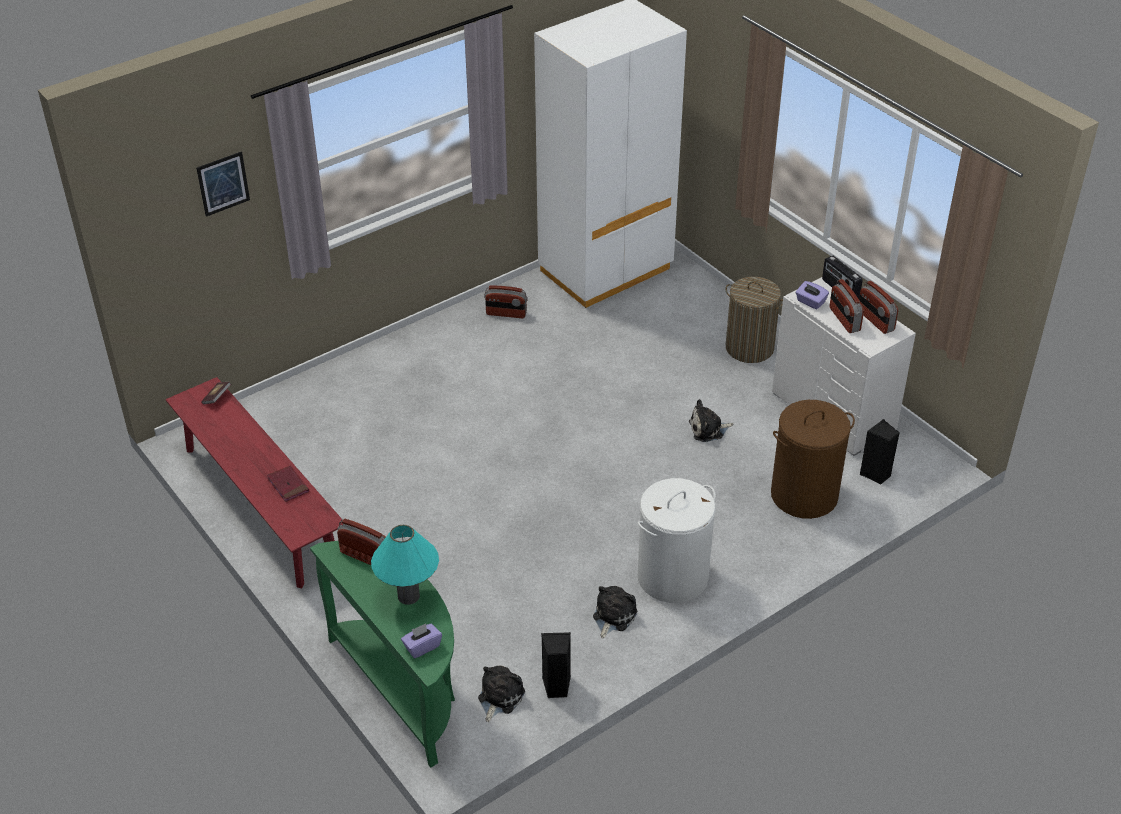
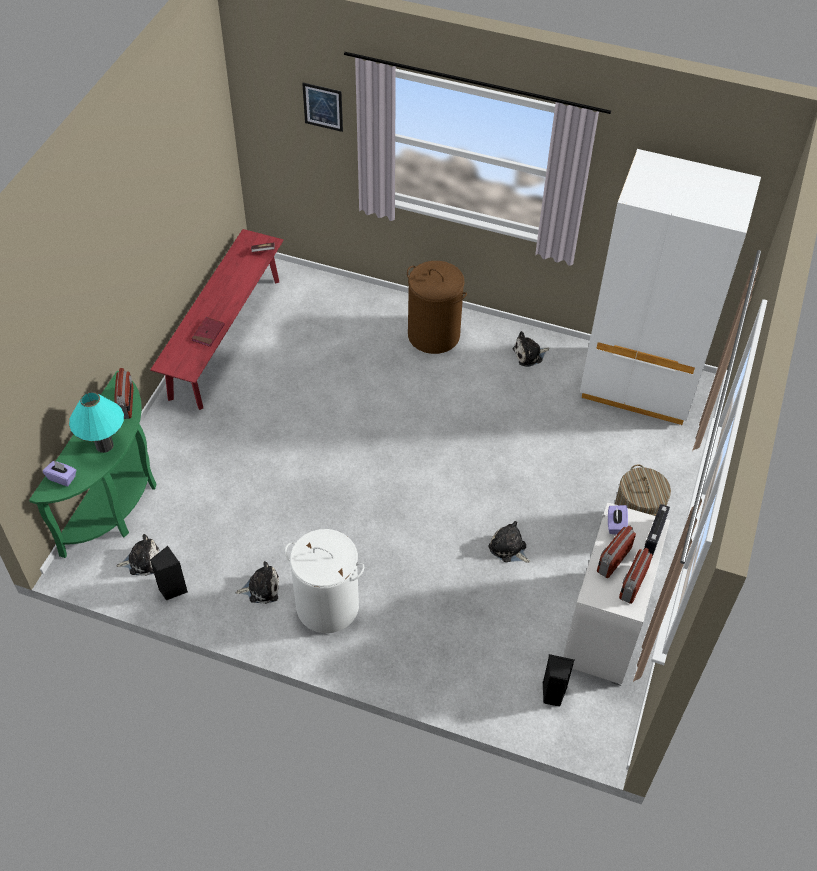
camera: 55 degrees right, 10 degrees up
radio [484,286,528,319] -> plush toy [513,331,549,367]
brown laundry basket [771,400,855,519] -> brown laundry basket moved to [407,261,467,354]

